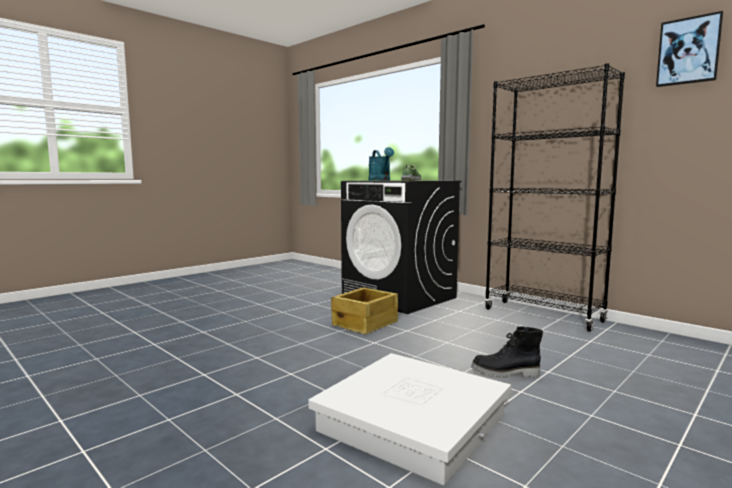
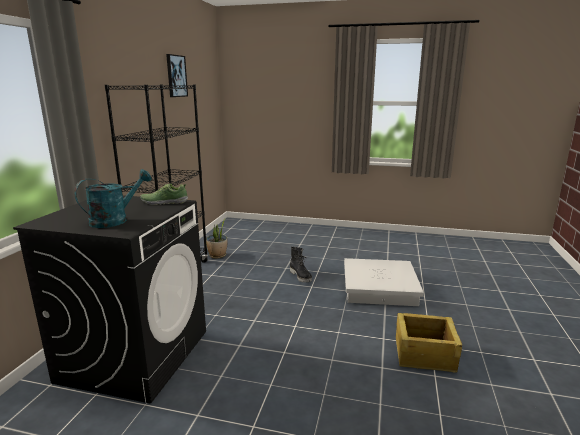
camera: 120 degrees left, 10 degrees up
crate [331,287,398,335] -> crate moved to [396,313,462,373]
none -> potted plant [206,219,228,259]

